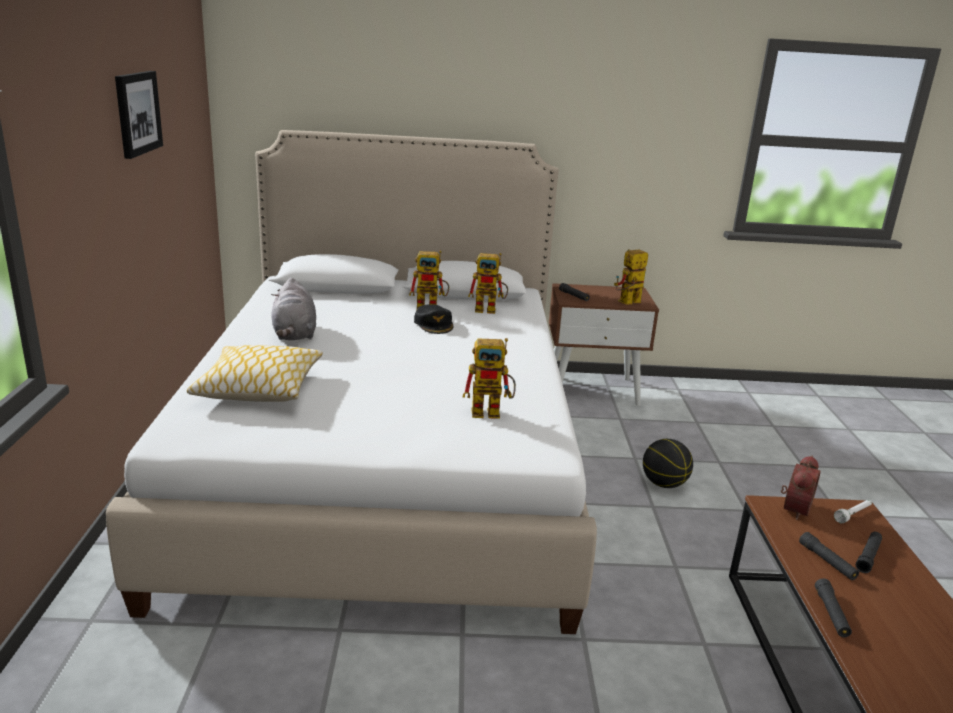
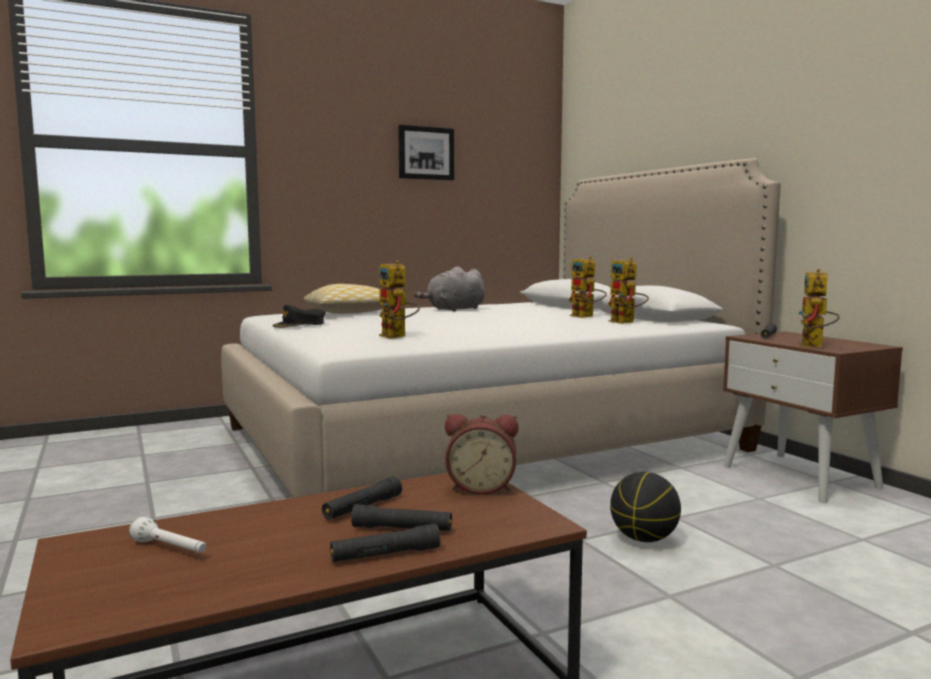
camera: 65 degrees right, 15 degrees down
black cap [414,304,453,334] -> black cap moved to [273,305,326,328]
toy robot [614,249,648,305] -> toy robot turned 105 degrees counterclockwise [798,269,840,347]
black flashlight [815,578,852,637] -> black flashlight moved to [330,524,440,562]
white flashlight [834,500,872,523] -> white flashlight moved to [129,517,206,553]

